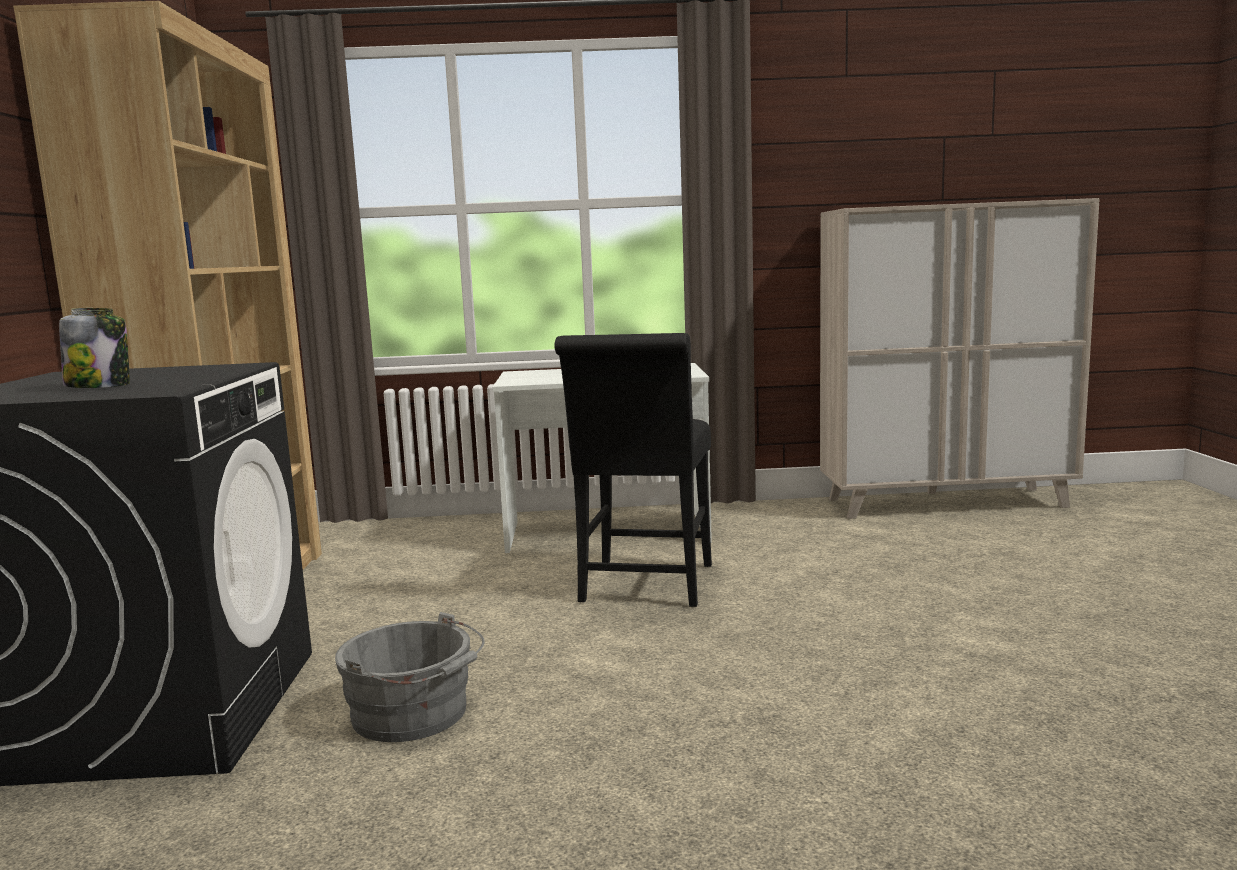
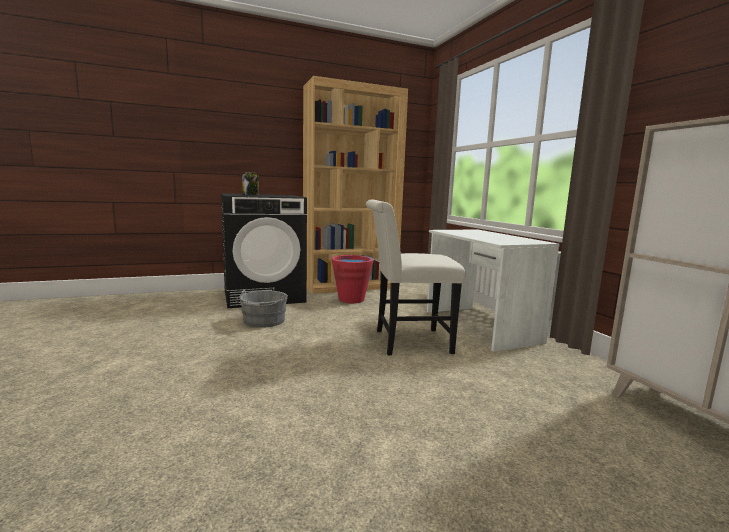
camera: 70 degrees right, 0 degrees up
black chair [554,333,712,607] -> white chair [366,199,465,356]
none -> red bucket [331,255,374,303]

